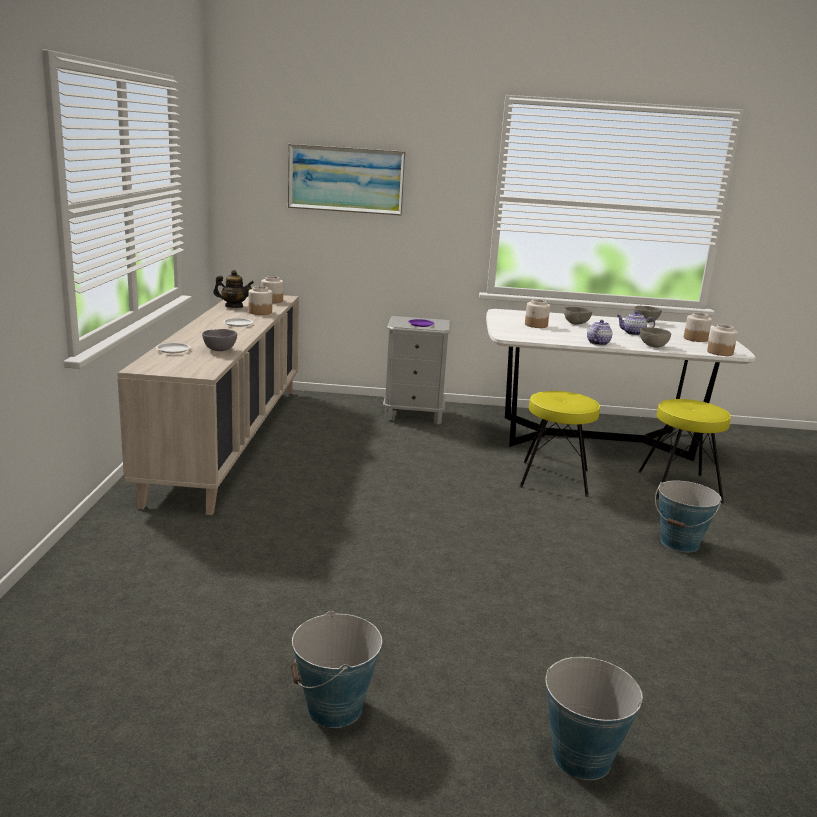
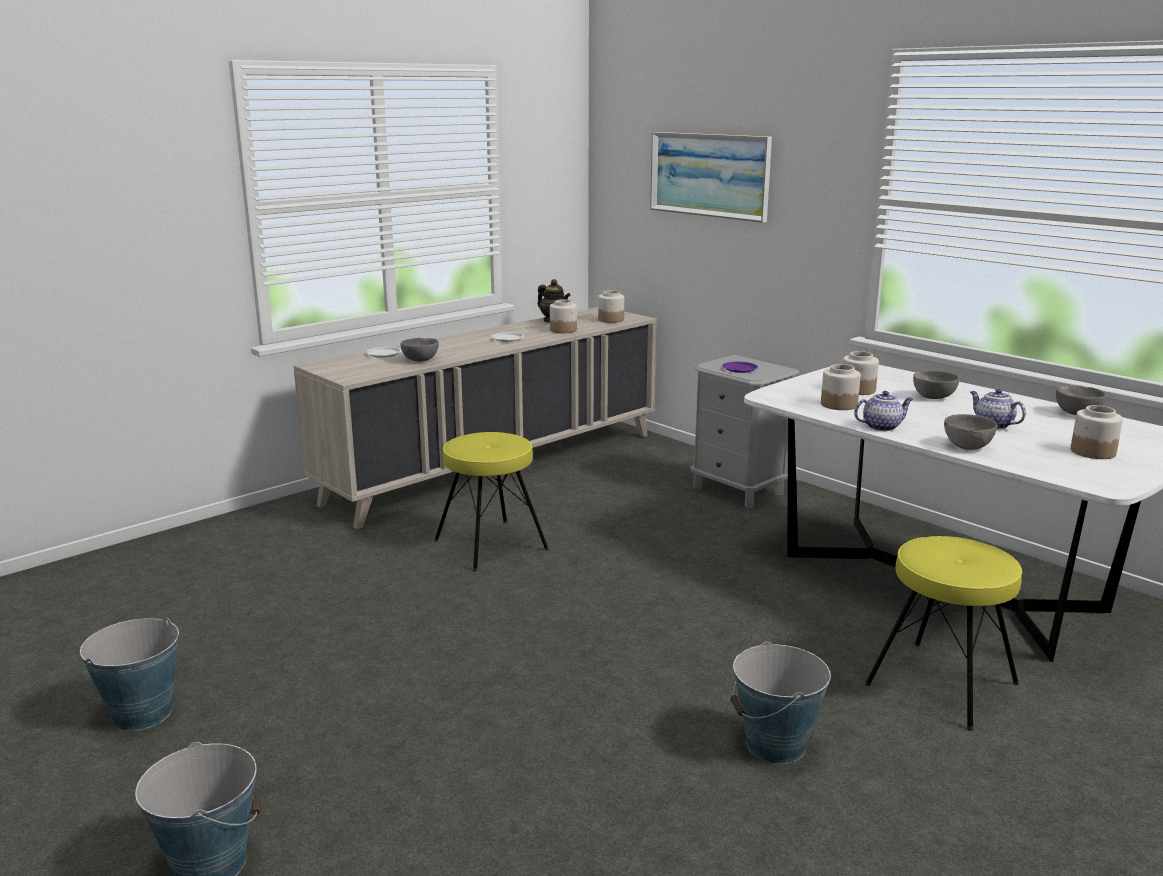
camera: 45 degrees right, 0 degrees up
yellow stool [519,391,600,497] -> yellow stool moved to [434,432,549,572]
jar [707,325,738,356] -> jar moved to [821,364,861,410]

